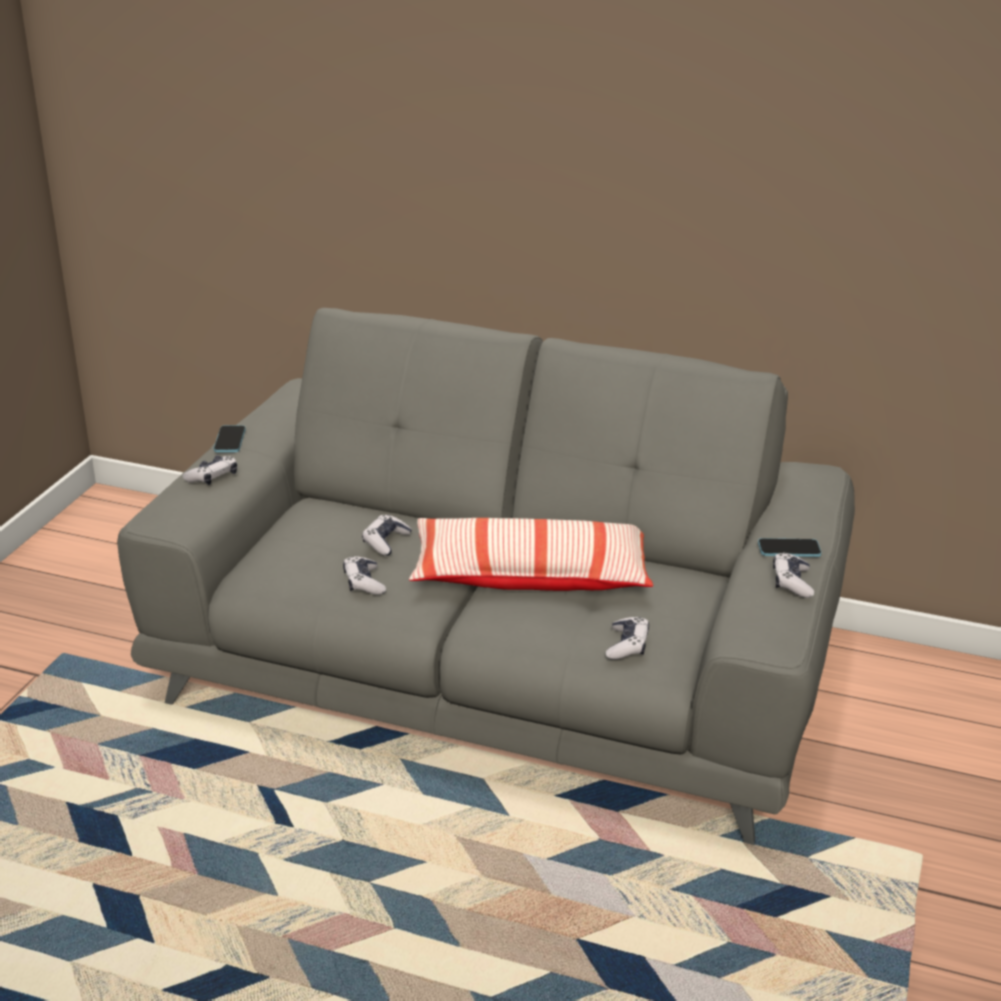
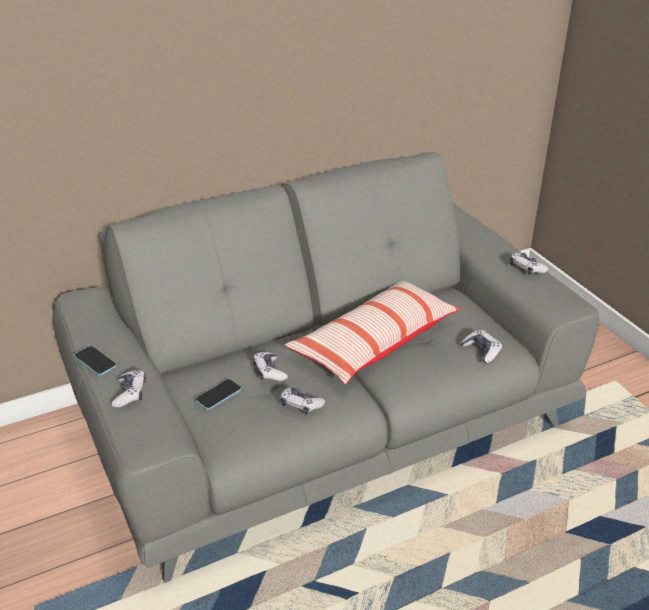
camera: 45 degrees left, 5 degrees up
phone [758,538,821,557] -> phone moved to [195,379,241,410]

